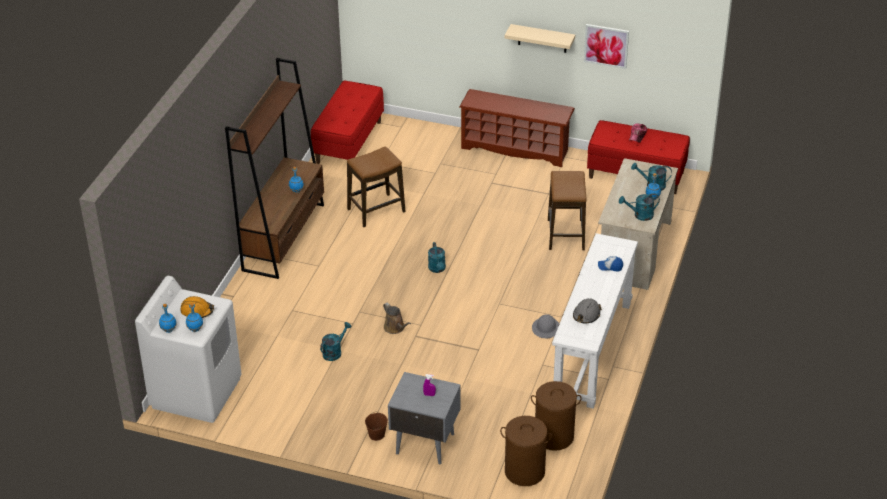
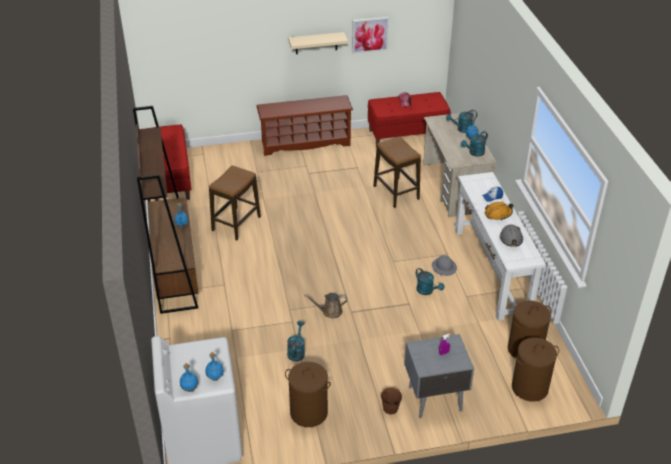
camera: 30 degrees left, 0 degrees up
orange hard hat [180,296,214,318] -> orange hard hat moved to [485,202,514,220]
brown watering can [383,303,411,334] -> brown watering can turned 150 degrees clockwise [304,293,347,318]
turquoise watering can [428,242,446,273] -> turquoise watering can moved to [416,268,444,295]
none -> brown laundry basket [285,362,331,427]

